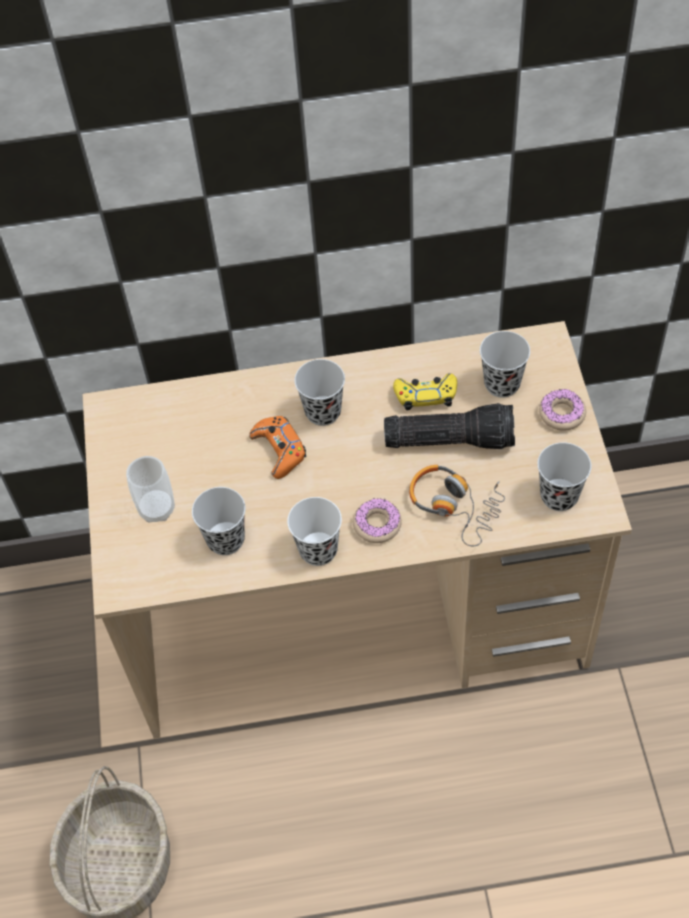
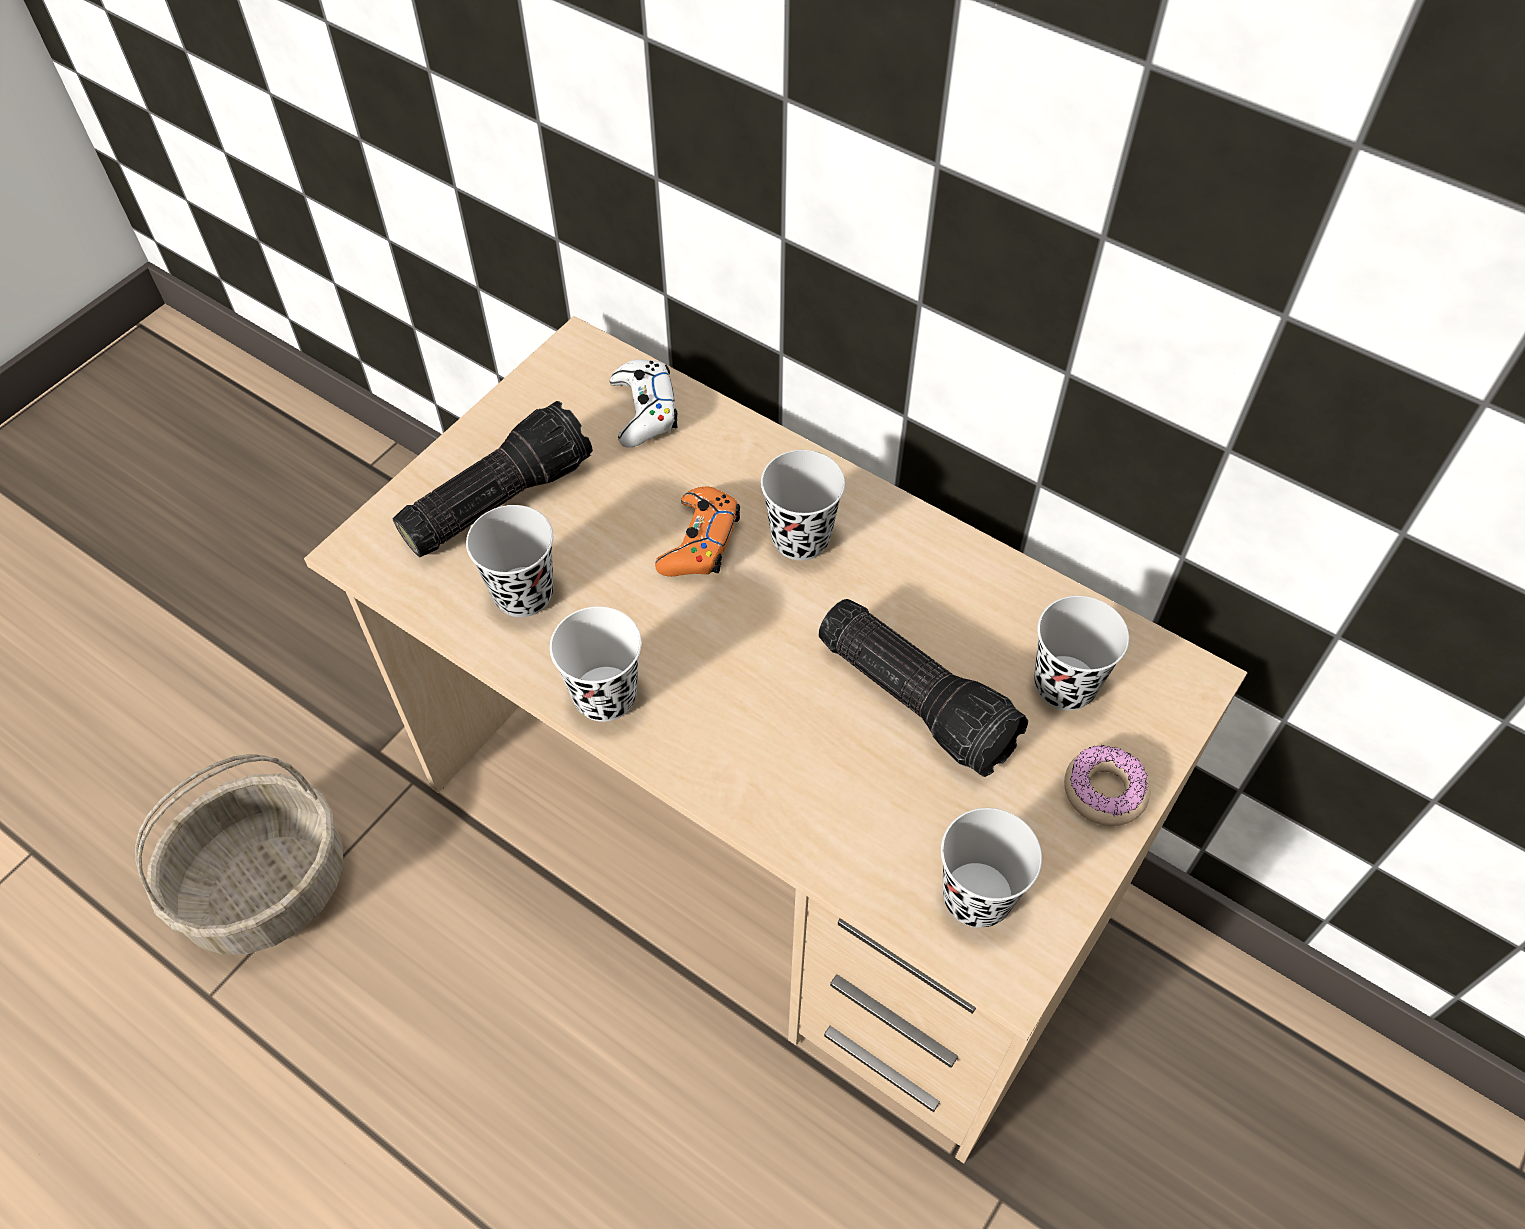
camera: 40 degrees right, 0 degrees up
cup [126,456,175,523] -> flashlight [393,401,593,557]
donut [353,498,402,543] -> none
yellow game controller [393,373,457,410] -> none
headphones [409,465,505,546] -> none
none -> white game controller [610,359,678,448]

